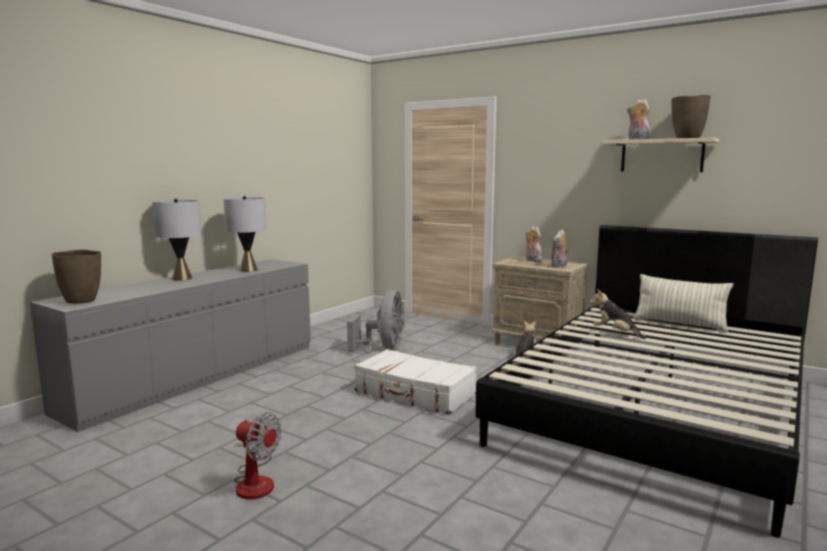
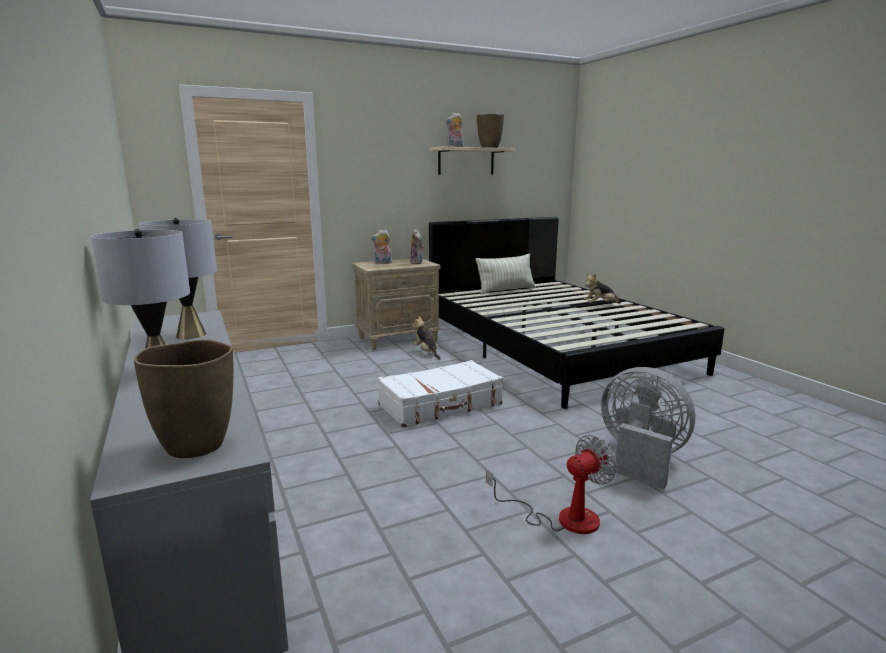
camera: 60 degrees left, 5 degrees up
grey fan [347,290,405,353] -> grey fan moved to [601,367,695,490]
plush toy [590,289,646,339] -> plush toy moved to [584,274,620,304]

